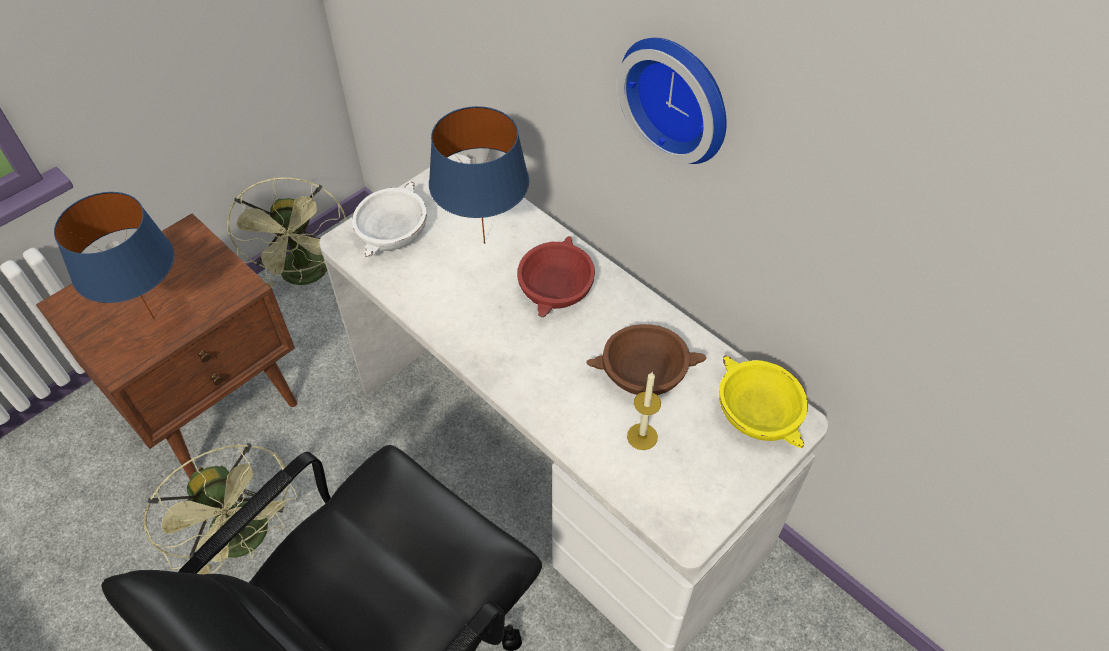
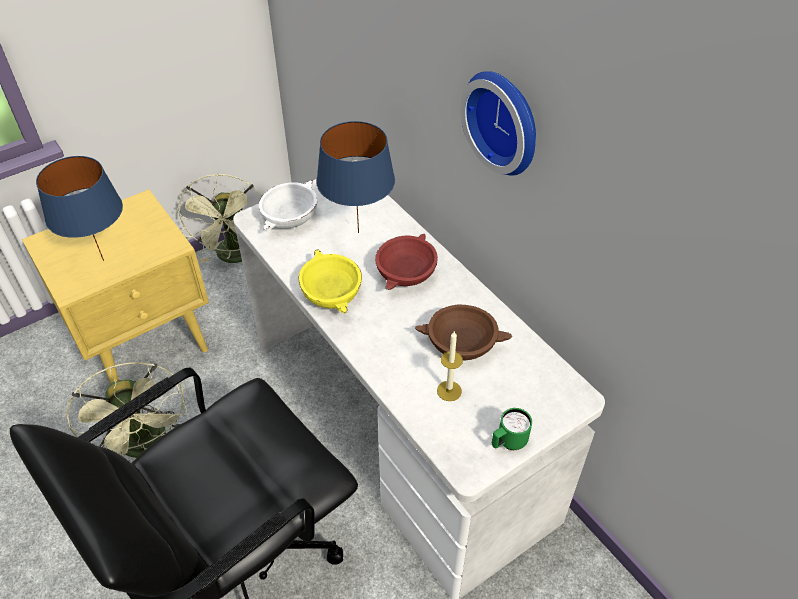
camera: 10 degrees right, 5 degrees down
brown nightstand [36,213,297,480] -> yellow nightstand [22,189,209,383]
yellow bowl [719,355,808,448] -> yellow bowl moved to [298,249,362,313]
none -> green mug [492,408,532,450]

